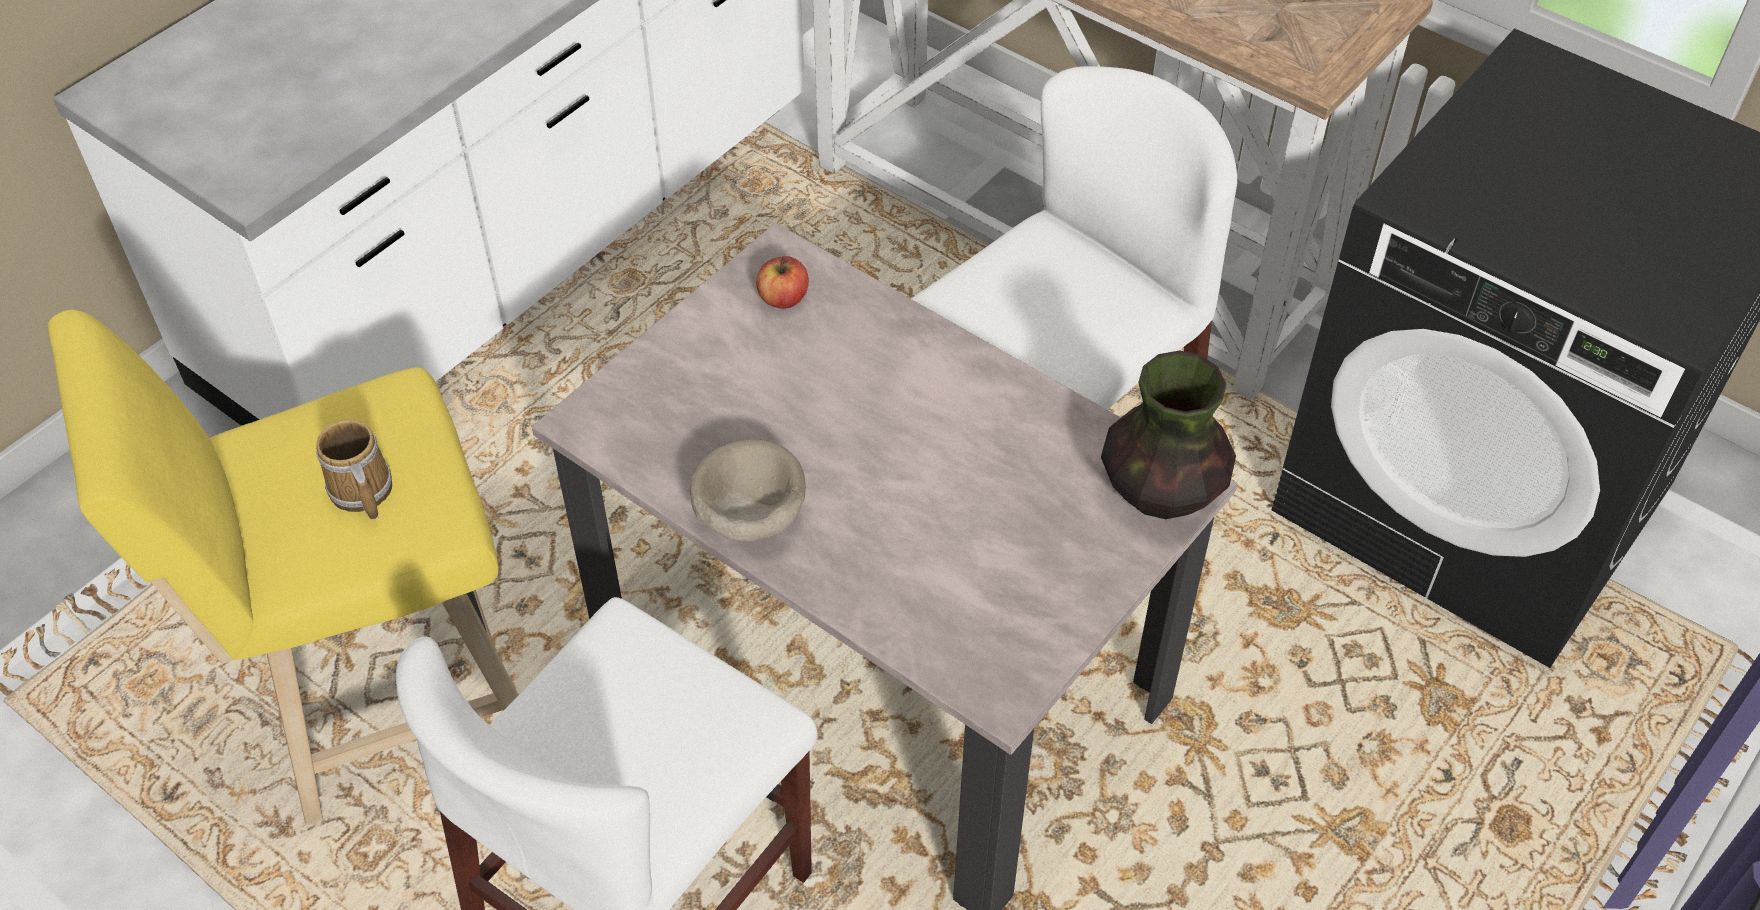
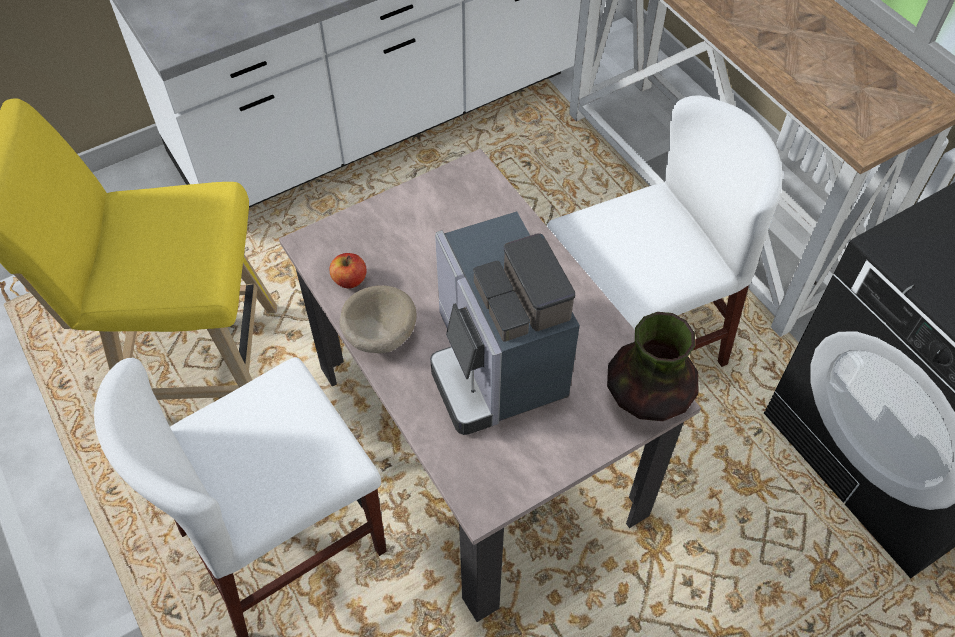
camera: 20 degrees right, 5 degrees up
mug [316,420,392,520] -> none
apple [756,256,809,309] -> apple moved to [329,253,367,289]
none -> coffee machine [430,211,580,435]

